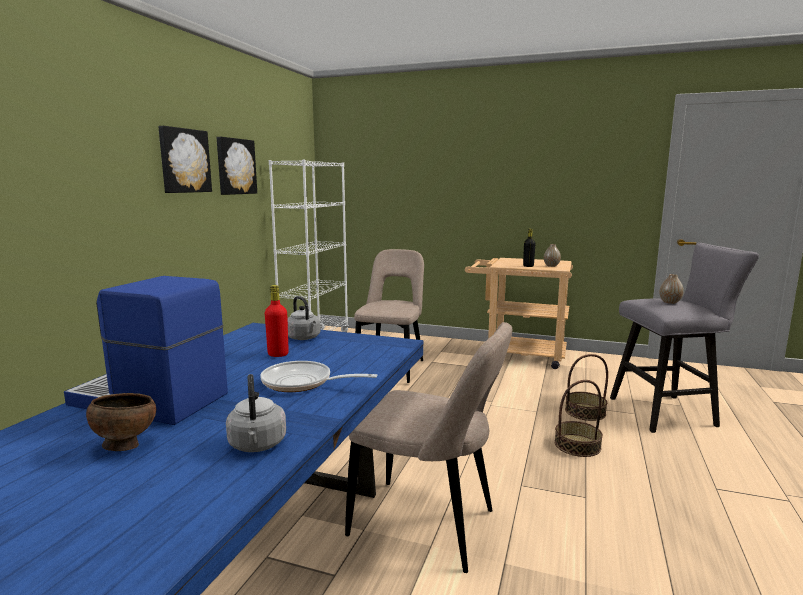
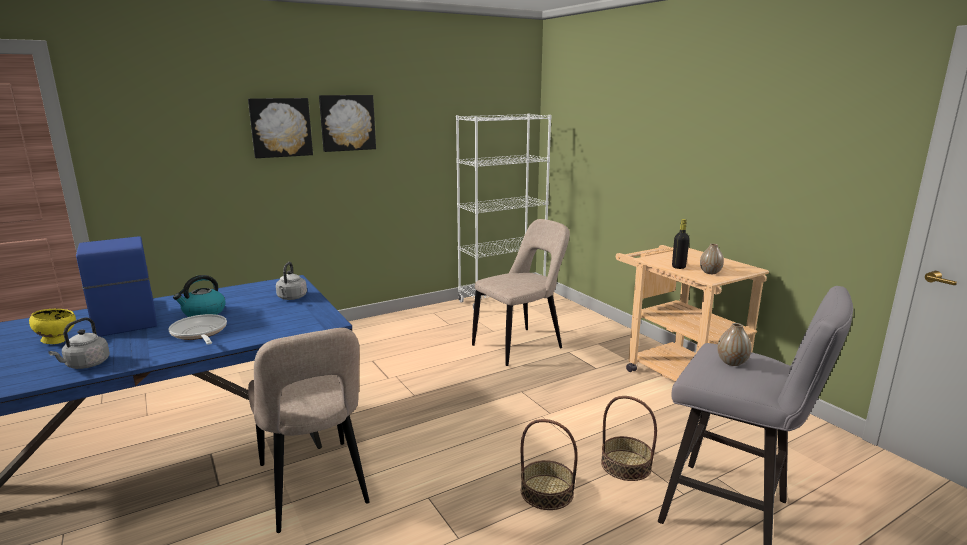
camera: 40 degrees right, 5 degrees up
brown bowl [86,393,156,451] -> yellow bowl [29,308,76,344]
picture [216,137,257,195] -> picture moved to [248,98,313,158]
red bottle [265,285,289,357] -> none
none -> kettle [173,275,226,317]

